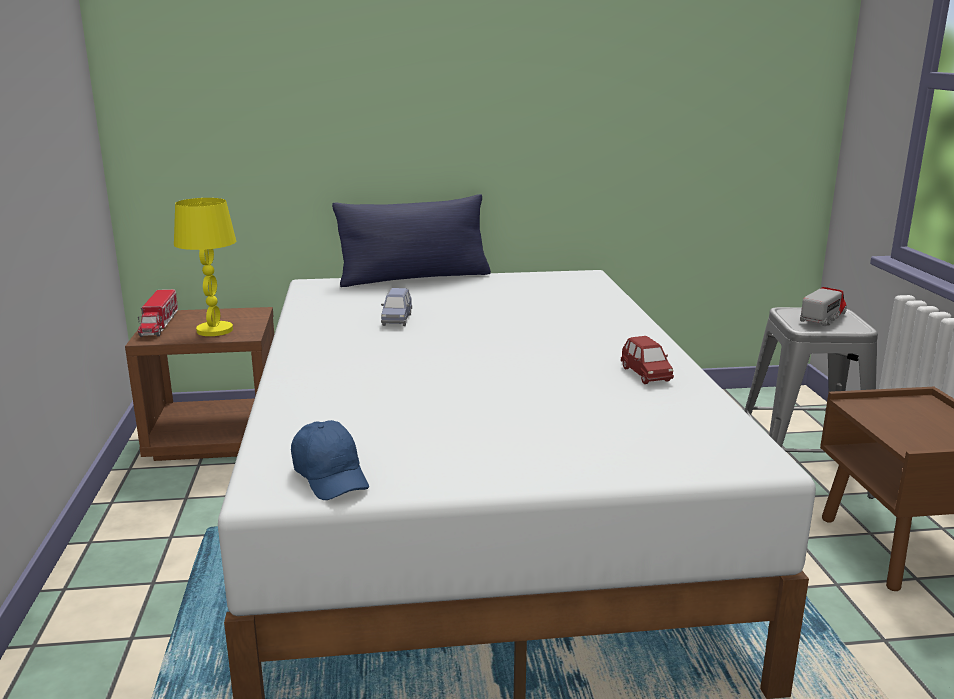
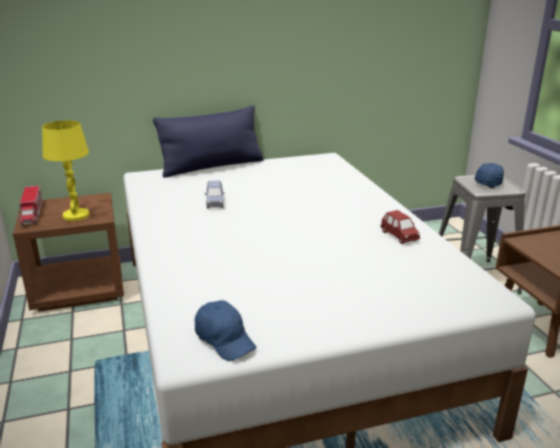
camera: 10 degrees left, 5 degrees up
toy truck [800,287,847,326] -> blue cap [475,163,504,187]

